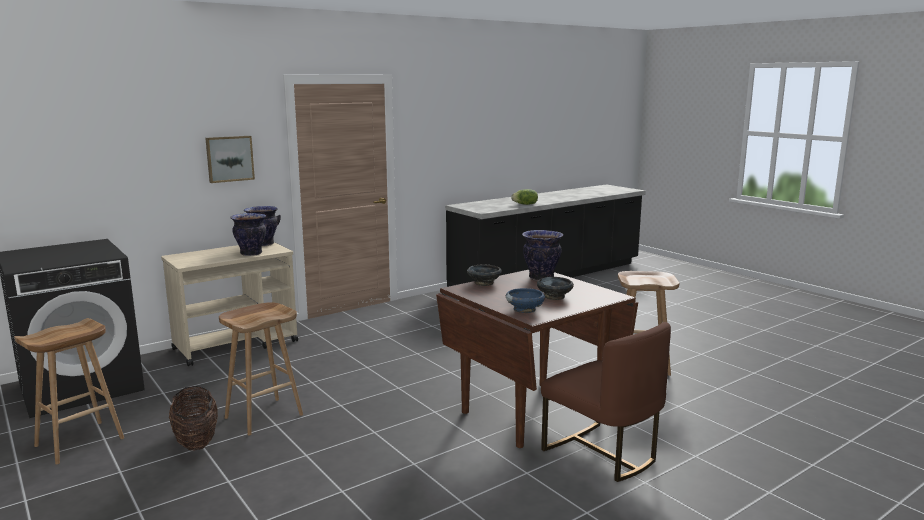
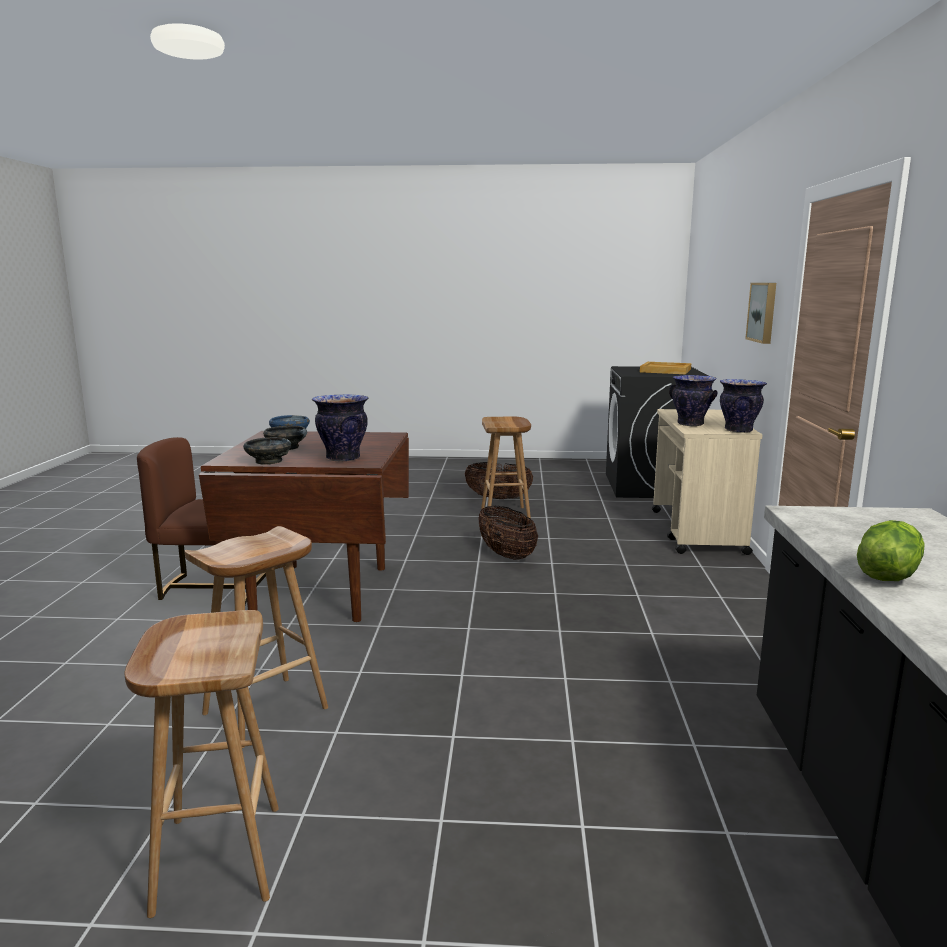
camera: 130 degrees right, 0 degrees up
brown stool [14,318,124,464] -> brown stool moved to [125,610,279,918]
black bowl [467,264,502,286] -> black bowl moved to [243,437,291,465]
none -> basket [479,506,538,560]
none -> beige tray [640,362,691,374]

